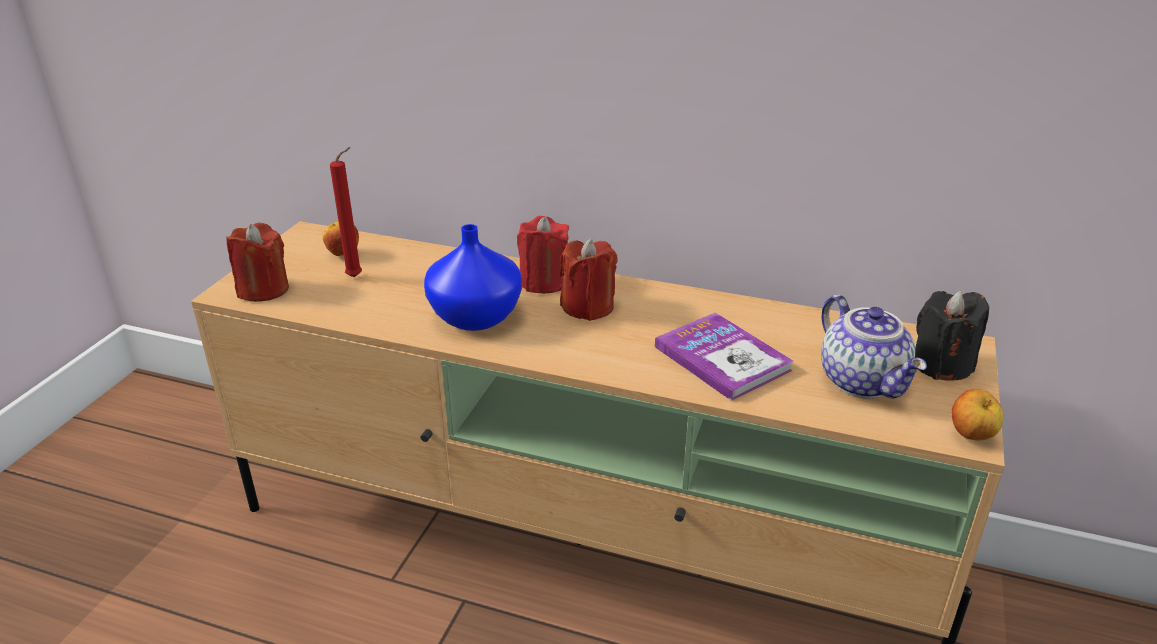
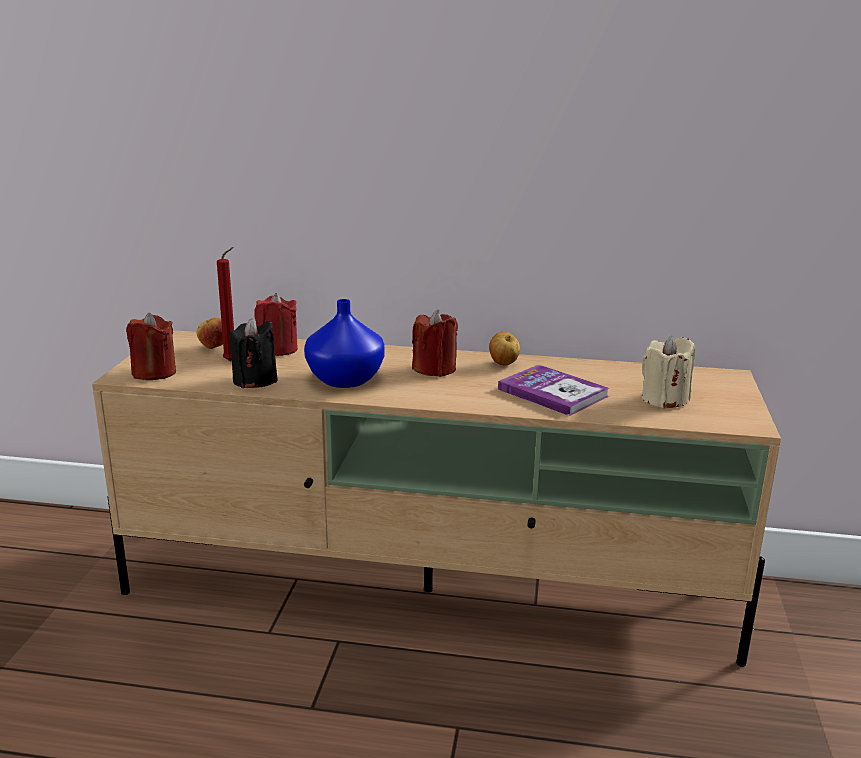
camera: 10 degrees left, 10 degrees down
red candle [517,216,569,294] -> red candle moved to [254,293,298,356]
teapot [821,295,927,399] -> beige candle [642,335,695,408]
black candle [915,291,989,381] -> black candle moved to [229,318,278,388]
apple [952,389,1003,441] -> apple moved to [489,332,520,365]

